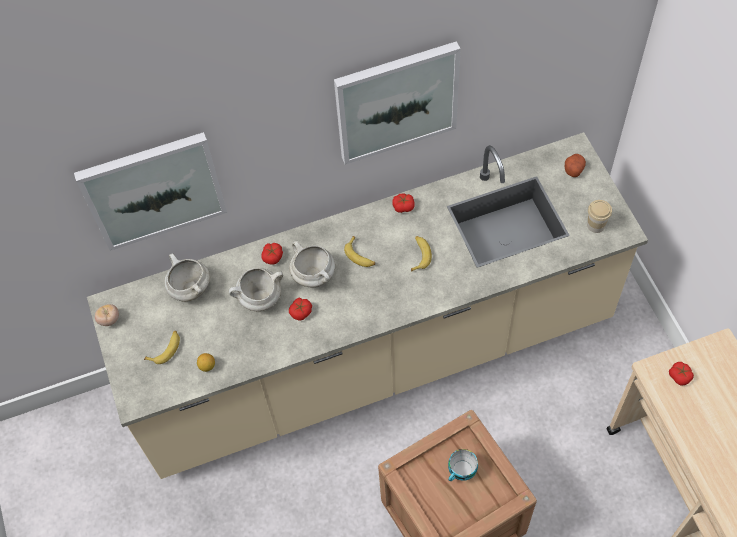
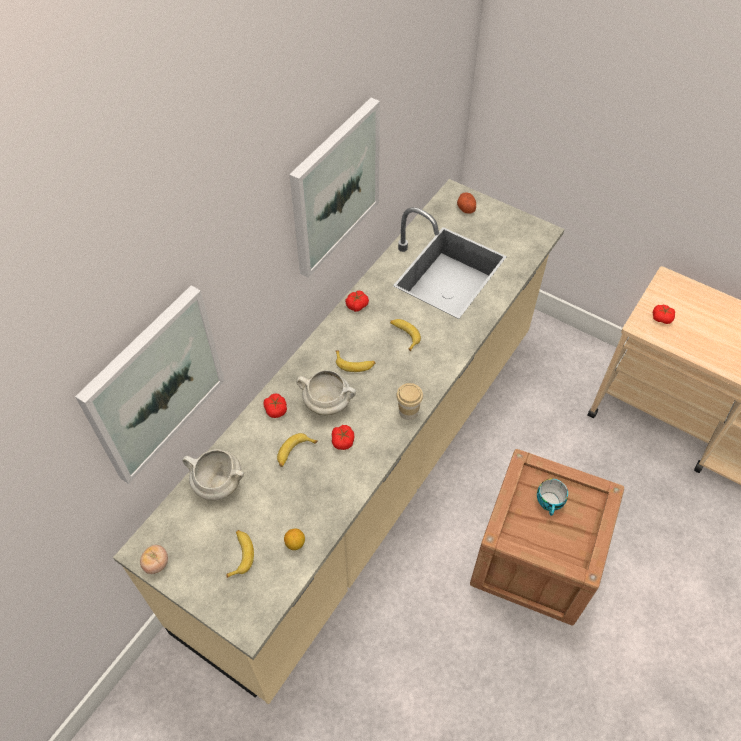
camera: 40 degrees left, 5 degrees down
white cooking pot [229,268,283,311] -> banana [277,433,318,467]
cup [587,200,612,233] -> cup moved to [396,383,423,420]

